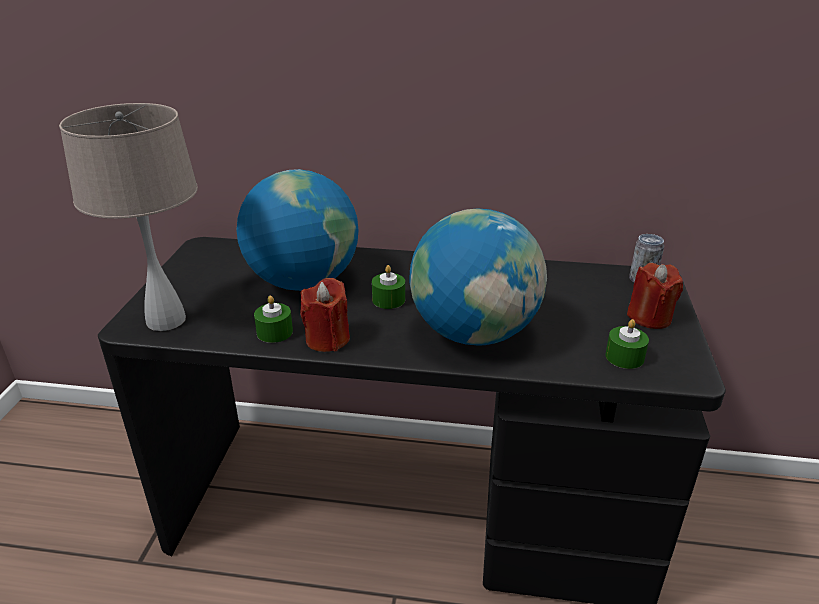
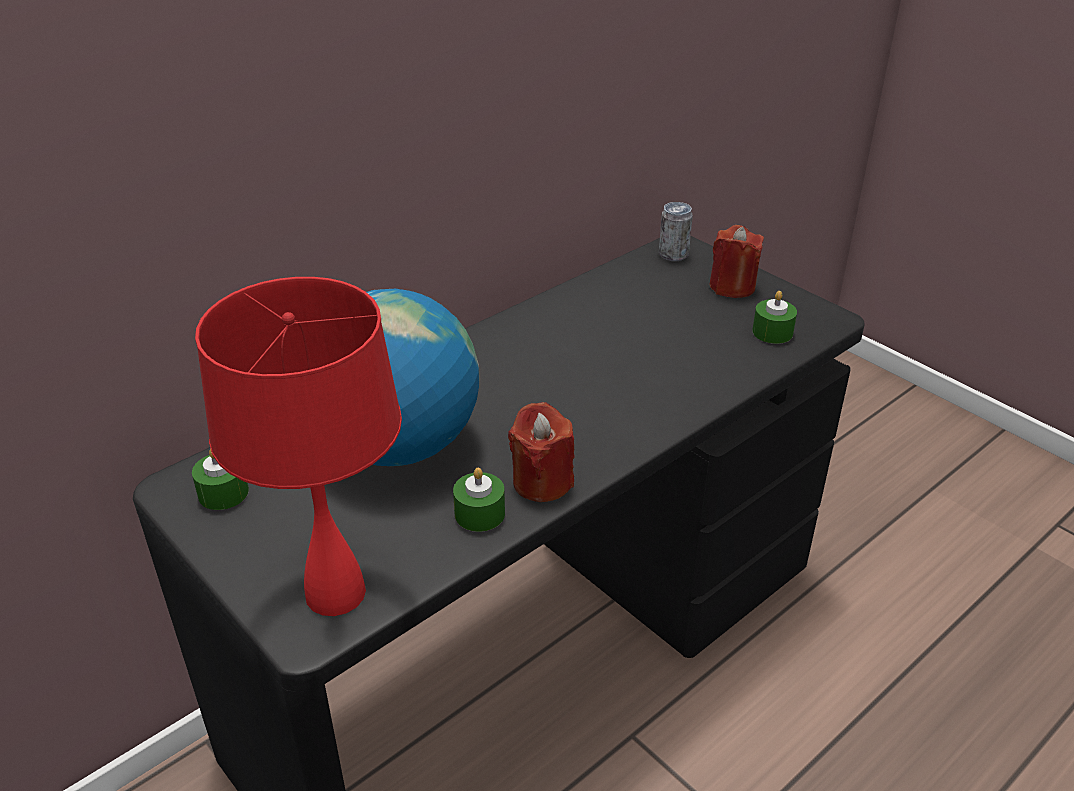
camera: 50 degrees left, 5 degrees up
beige table lamp [59,103,198,331] -> red table lamp [195,277,402,616]
green candle [372,265,405,309] -> green candle moved to [192,448,249,510]
globe [409,208,547,346] -> none

